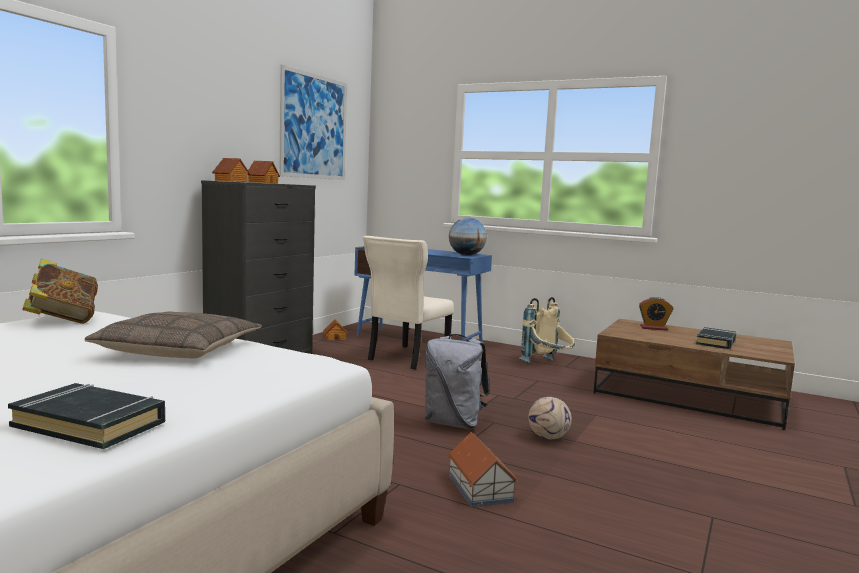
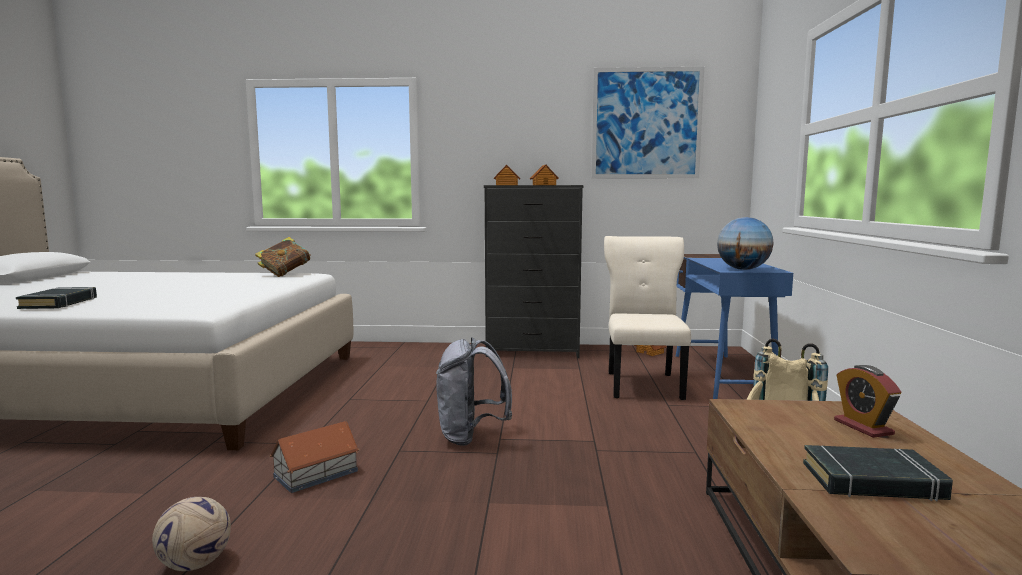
camera: 65 degrees right, 0 degrees up
pillow [85,311,262,358] -> none
beige chair [363,236,454,370] -> beige chair turned 90 degrees clockwise [604,236,691,400]
football [528,397,572,439] -> football moved to [152,497,231,571]

